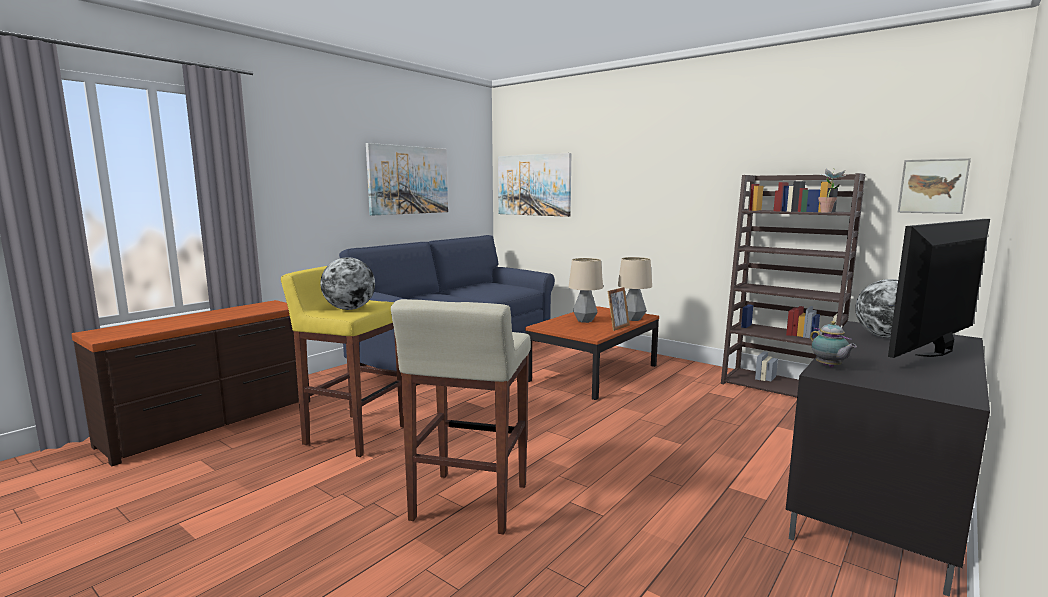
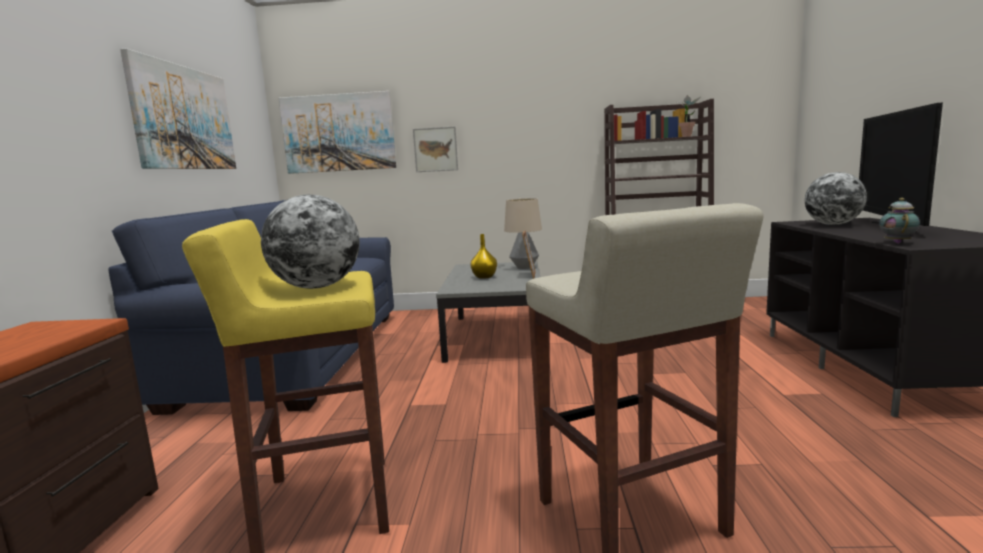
camera: 35 degrees left, 0 degrees up
brown coffee table [525,306,659,400] -> grey coffee table [436,261,540,363]
table lamp [569,258,603,323] -> yellow vase [470,234,497,279]
teapot [810,321,857,368] -> teapot turned 105 degrees counterclockwise [879,198,920,244]
picture [898,158,971,214] -> picture moved to [413,126,458,172]

